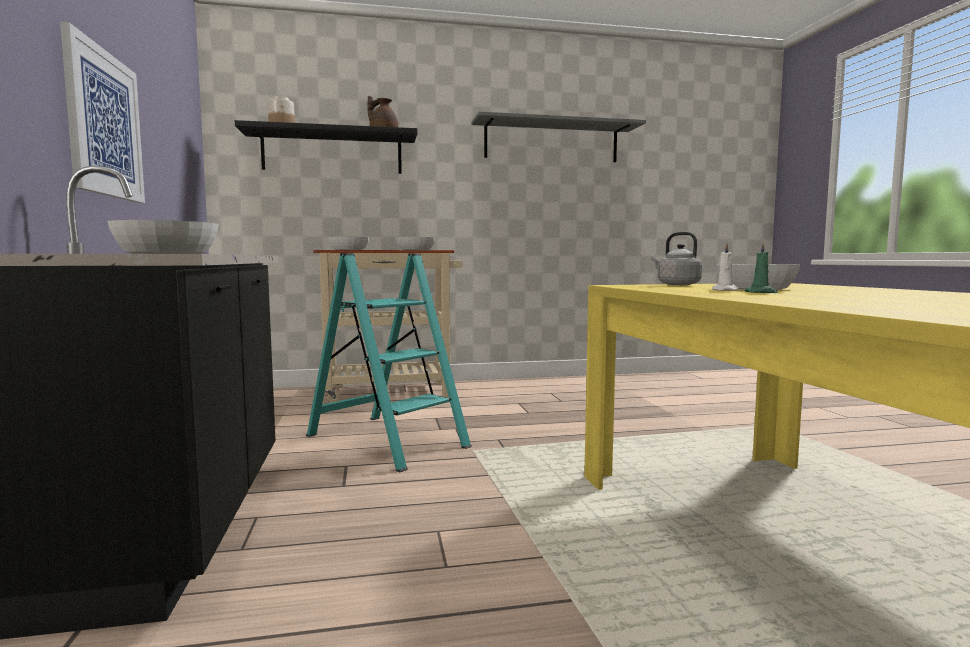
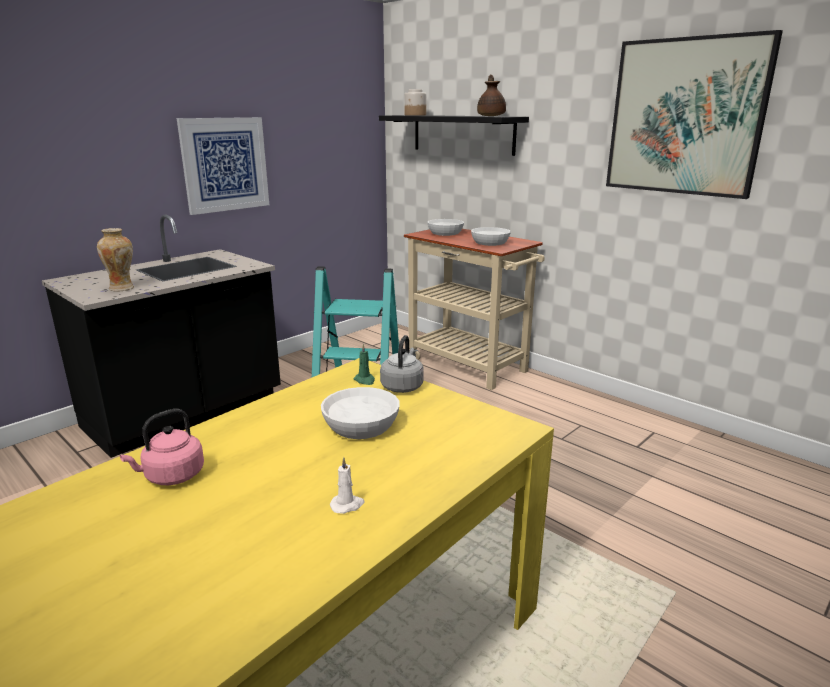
camera: 55 degrees right, 15 degrees up
white bowl [107,220,218,254] -> vase [97,228,134,292]
grey shelf [472,111,646,162] -> picture [606,30,783,199]
white candle [712,243,739,291] -> white candle moved to [330,457,365,514]
green candle [745,241,778,293] -> green candle moved to [353,344,375,385]
none -> pink kettle [120,409,204,485]

